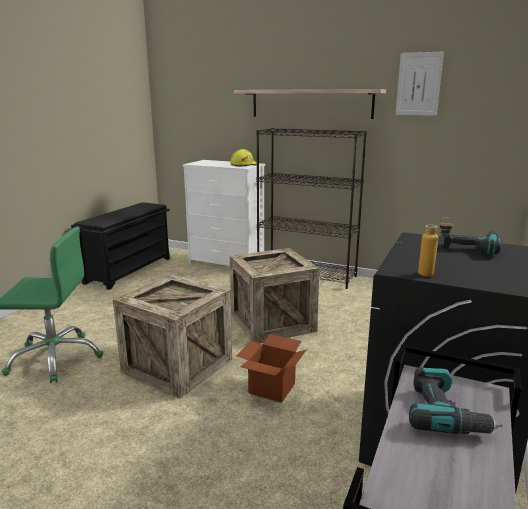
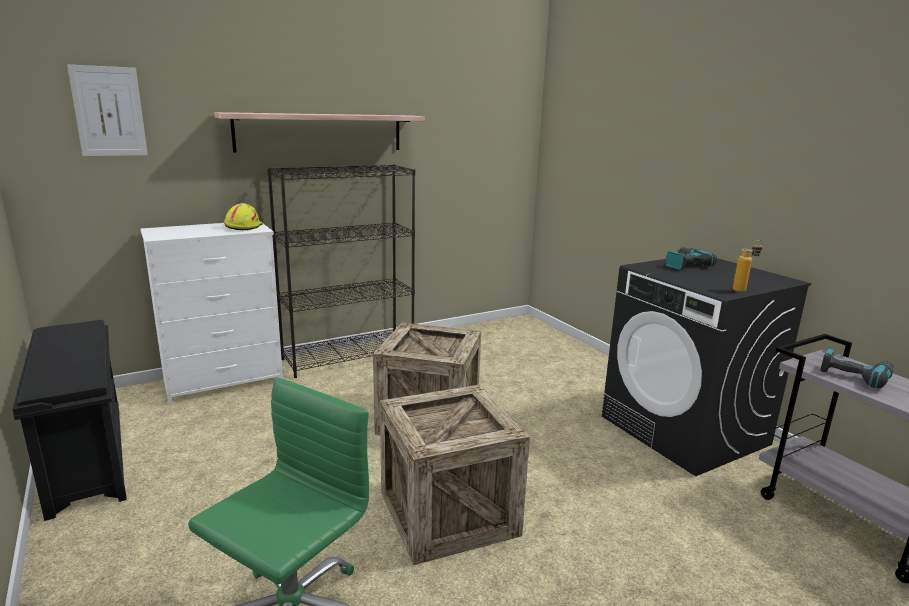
camera: 55 degrees left, 0 degrees up
cardboard box [236,334,307,403] -> none
picture [396,52,444,116] -> picture moved to [67,64,148,156]

